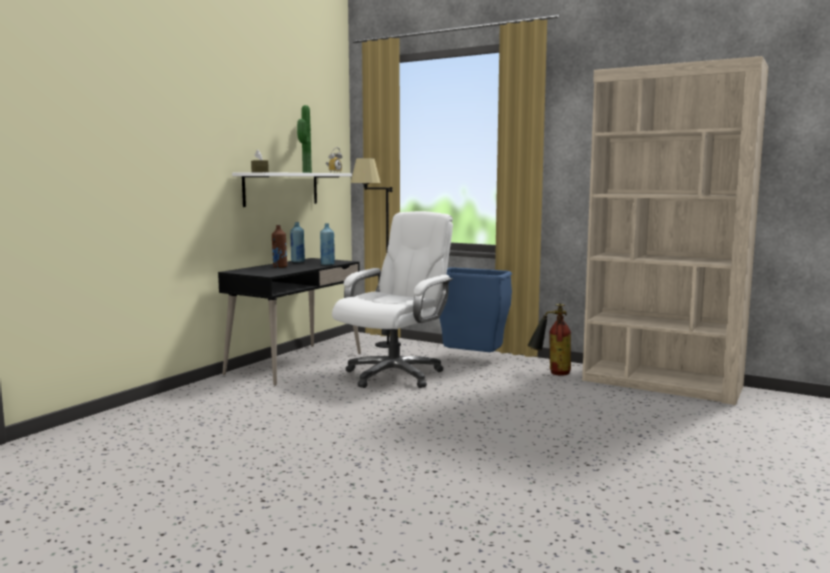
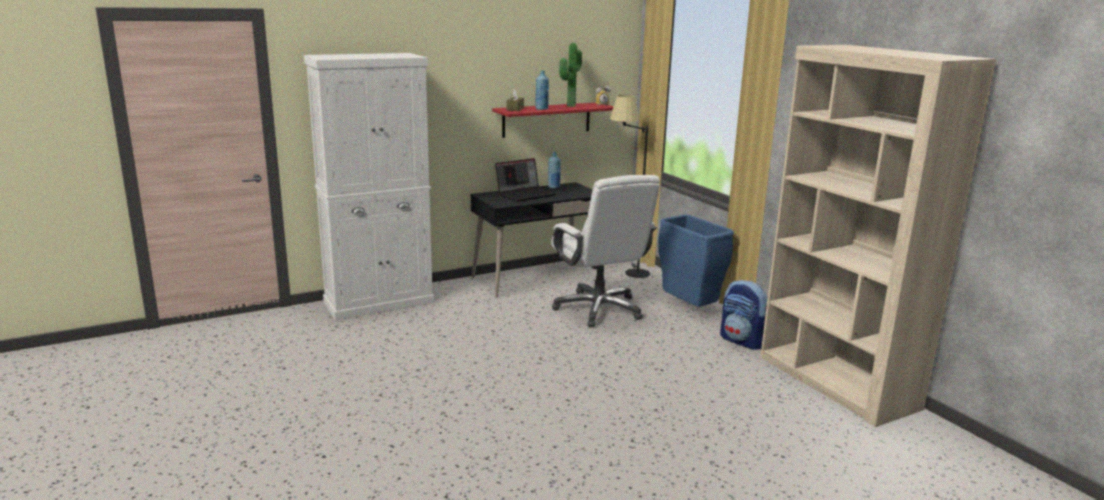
camera: 30 degrees right, 10 degrees up
white shelf [232,172,352,207] -> red shelf [492,103,614,138]
brown bottle [272,225,288,268] -> laptop [495,158,555,202]
blue bottle [320,223,335,265] -> blue bottle moved to [535,71,549,110]
white office chair [332,211,453,388] -> white office chair turned 90 degrees clockwise [551,175,660,327]
fire extinguisher [528,303,571,375] -> backpack [720,280,768,350]
none -> white cabinet [304,53,434,321]

